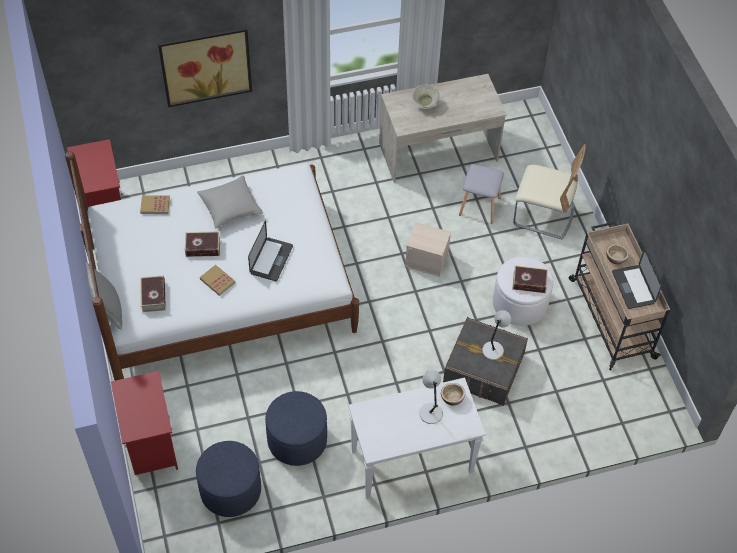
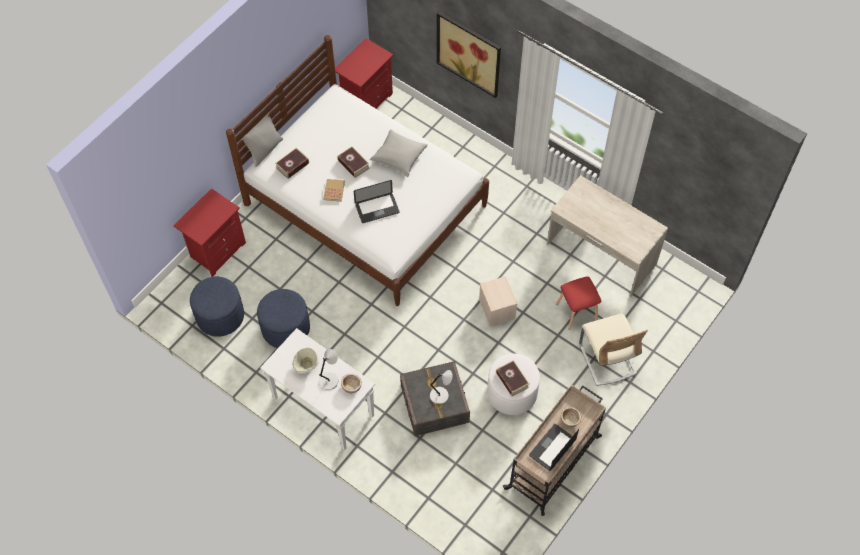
camera: 55 degrees right, 5 degrees up
book [140,195,170,214] -> none
beige bowl [412,84,440,109] -> beige bowl moved to [292,347,318,374]
grey stool [459,164,504,223] -> red stool [556,276,601,330]

